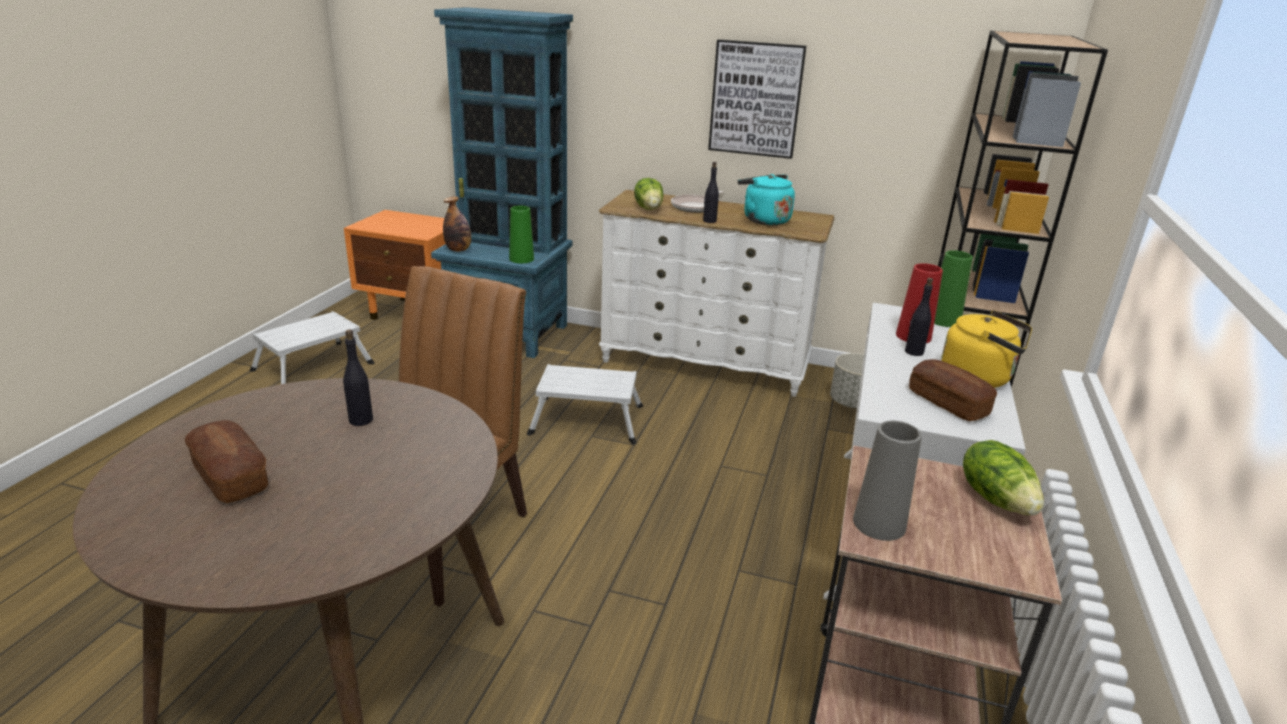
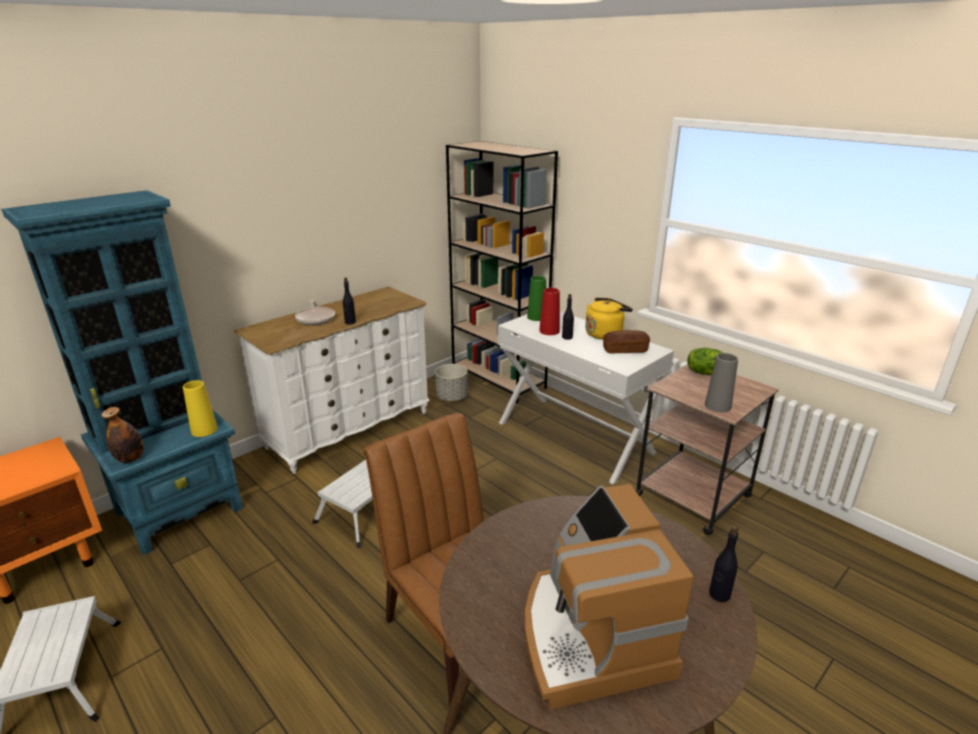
camera: 60 degrees left, 0 degrees up
bread [185,420,268,503] -> coffee machine [525,484,694,710]
black bottle [343,330,373,426] -> black bottle moved to [709,525,738,602]
green vase [509,206,534,263] -> yellow vase [183,380,218,437]
lettuce [634,178,663,210] -> none
picture [708,39,806,159] -> none
turquoise kettle [738,174,795,225] -> none

